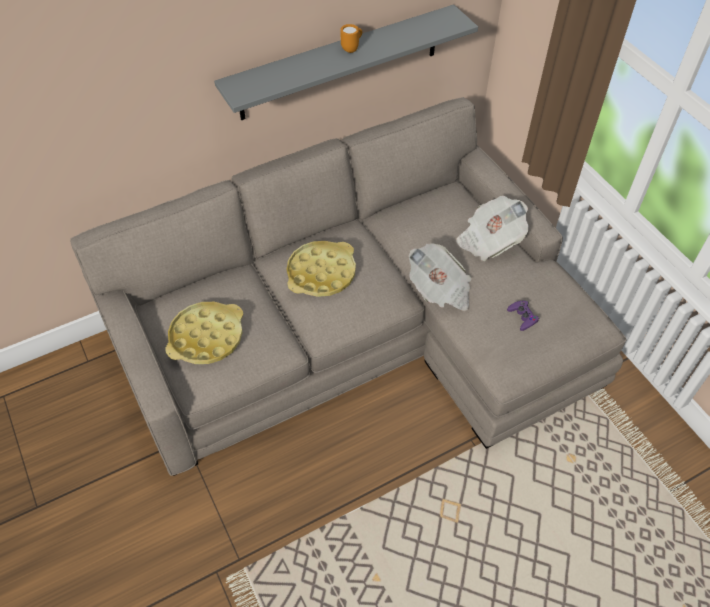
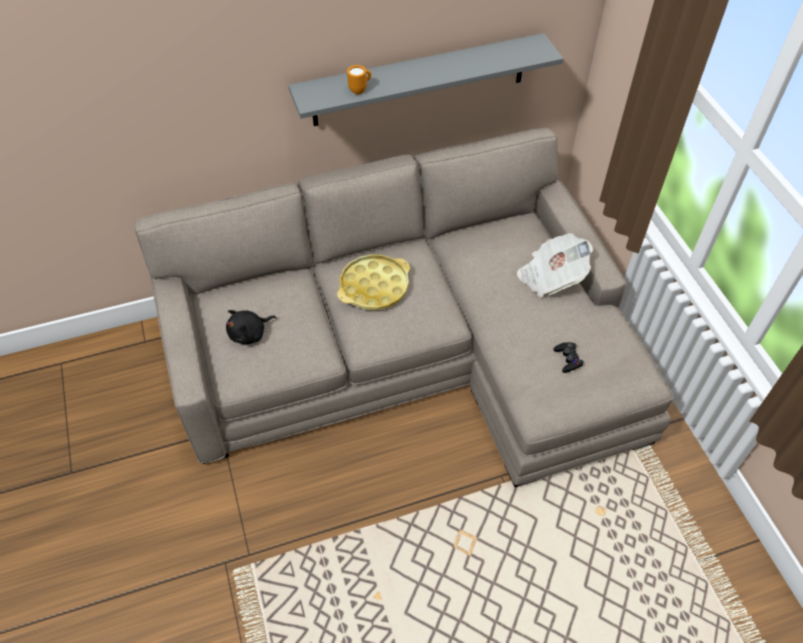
camera: 10 degrees right, 0 degrees up
yellow tray [165,302,243,364] -> black plush toy [226,310,277,344]
orange mug [340,24,362,53] -> orange mug moved to [347,65,371,94]
newspaper [409,243,471,311] -> none
purple game controller [507,301,539,331] -> black game controller [553,342,584,373]

